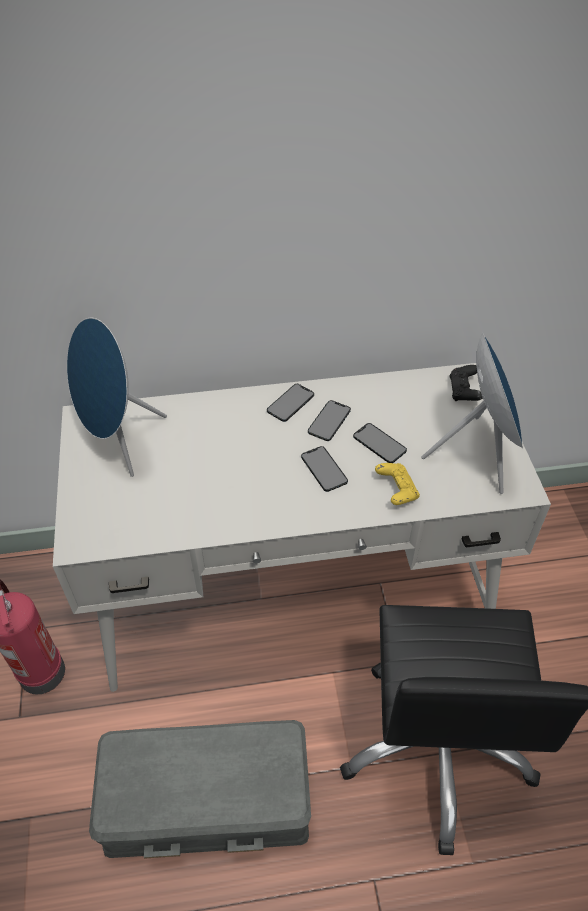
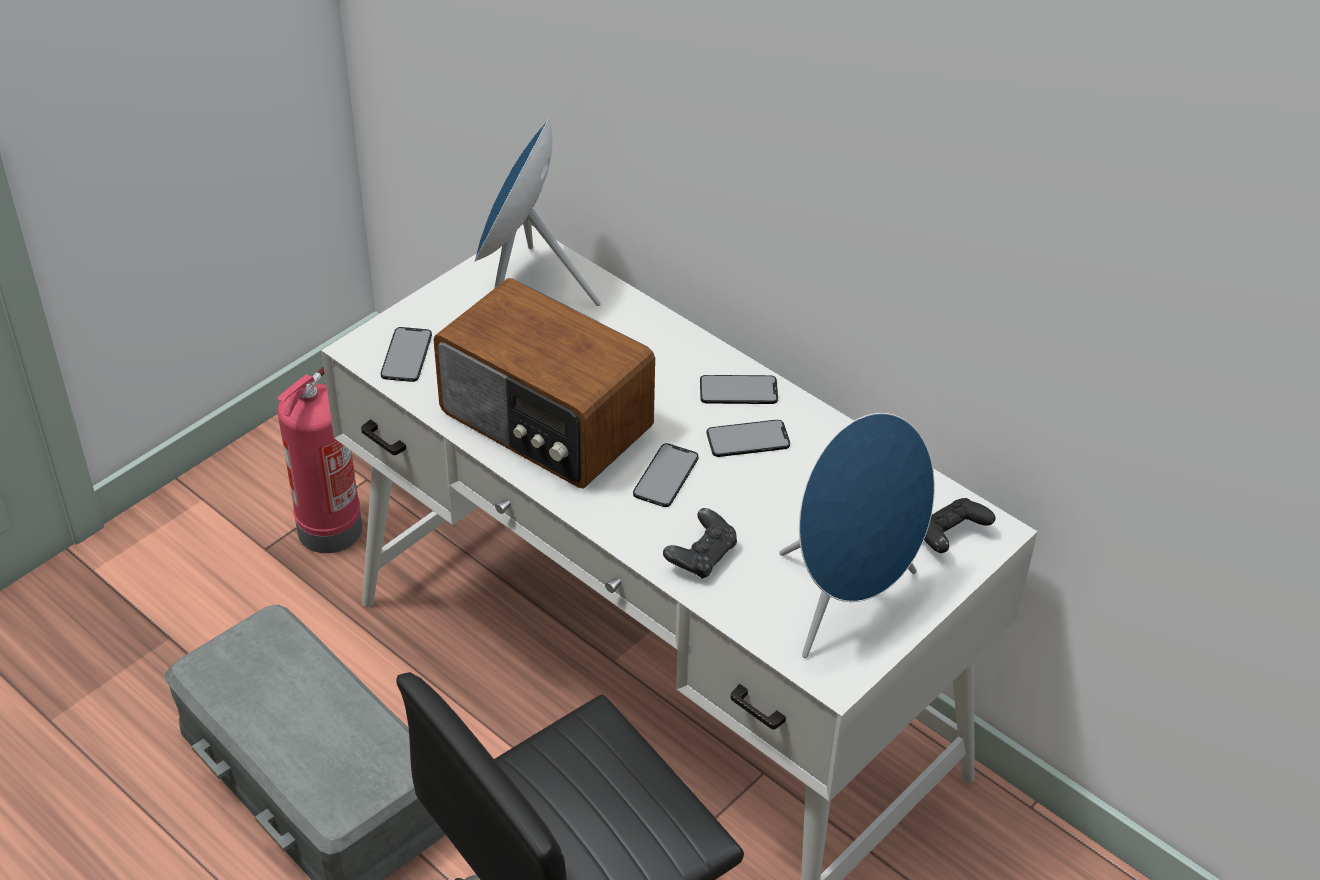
camera: 50 degrees right, 5 degrees down
phone [353,423,407,463] -> phone moved to [381,327,432,382]
yellow game controller [375,463,420,505] -> black game controller [663,508,737,579]
none -> radio [433,278,655,489]

